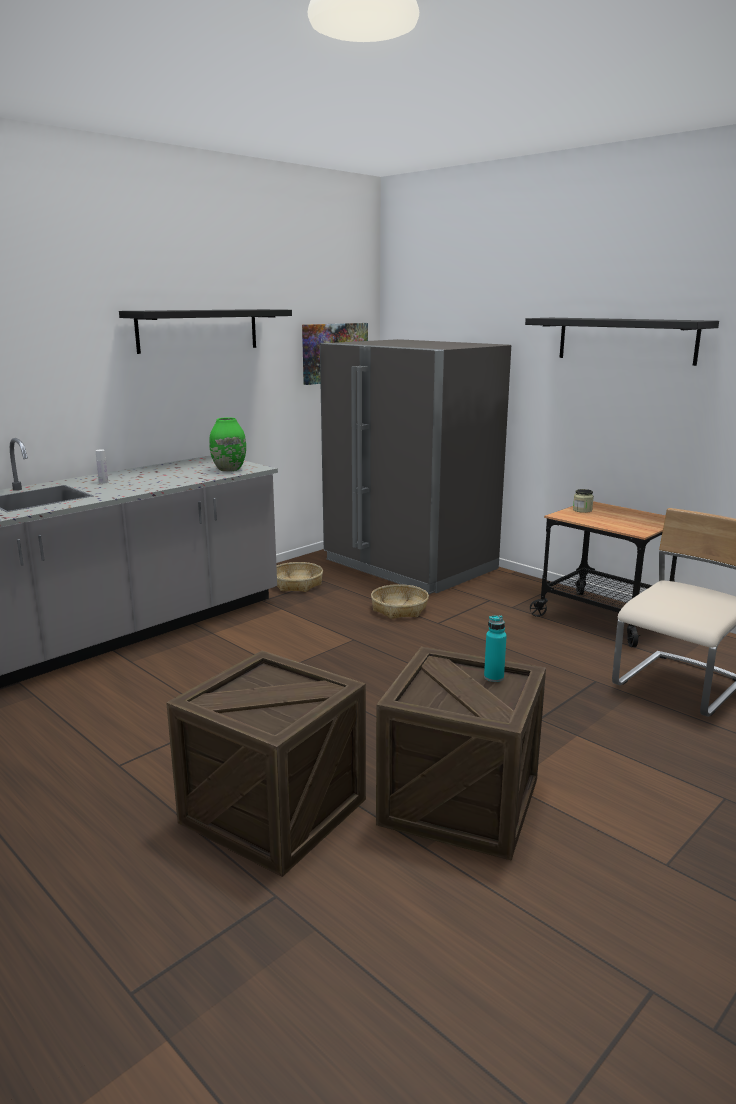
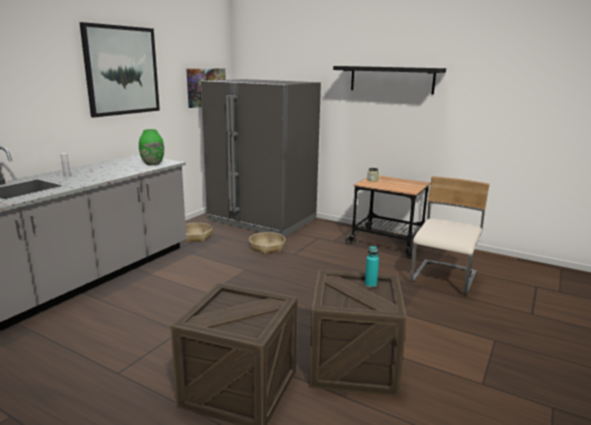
camera: 15 degrees left, 0 degrees up
black shelf [119,309,292,354] -> picture [79,22,160,118]

